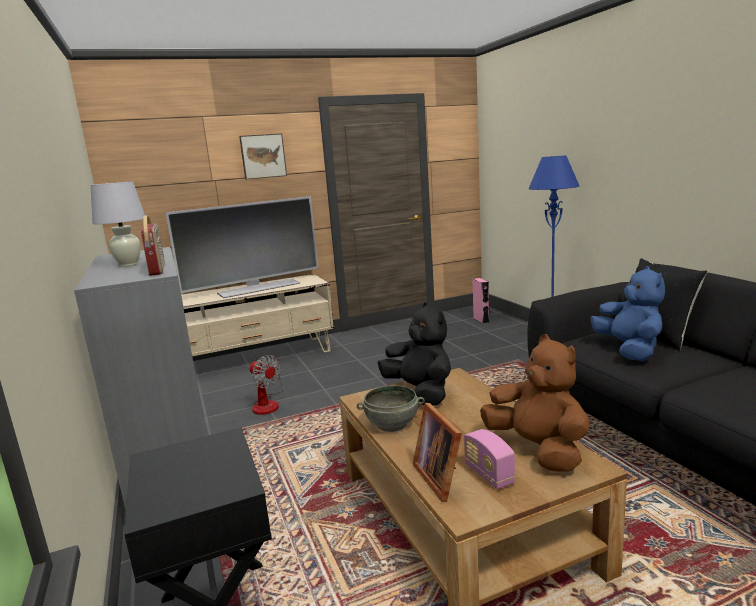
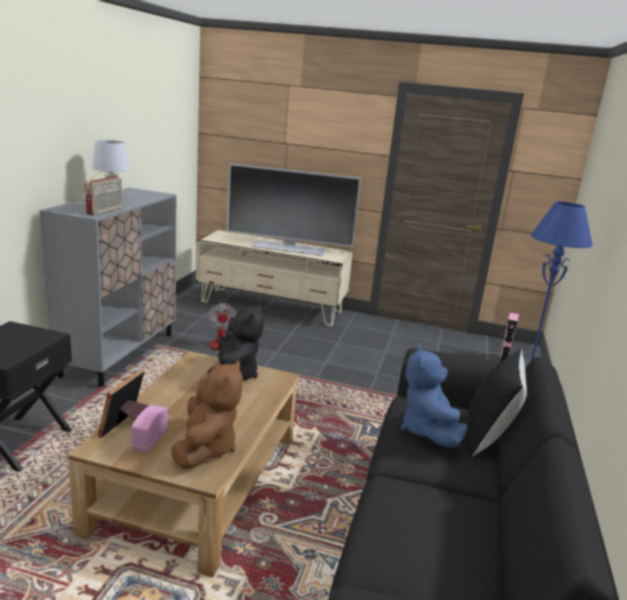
camera: 35 degrees right, 5 degrees up
picture [239,133,287,179] -> none
grey bowl [357,386,425,432] -> none
blue plush toy [591,266,665,361] -> blue plush toy turned 150 degrees clockwise [401,345,467,448]

